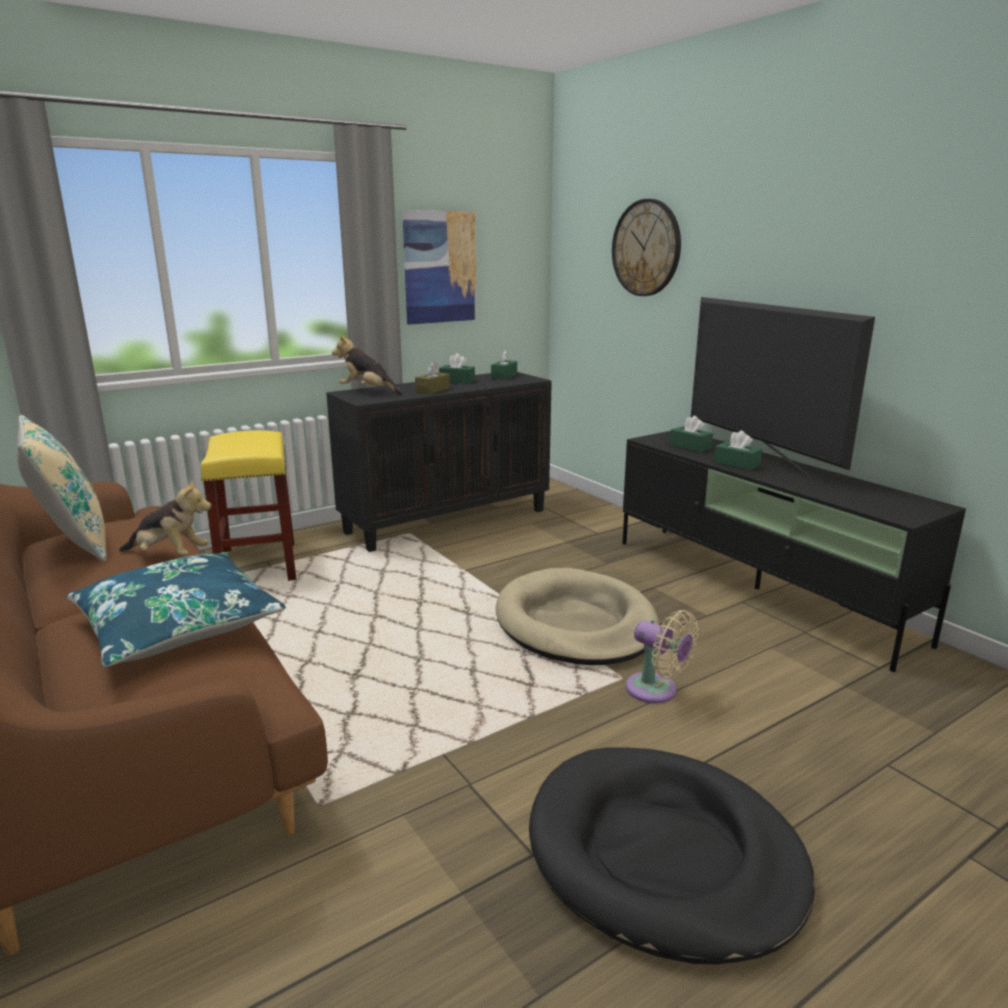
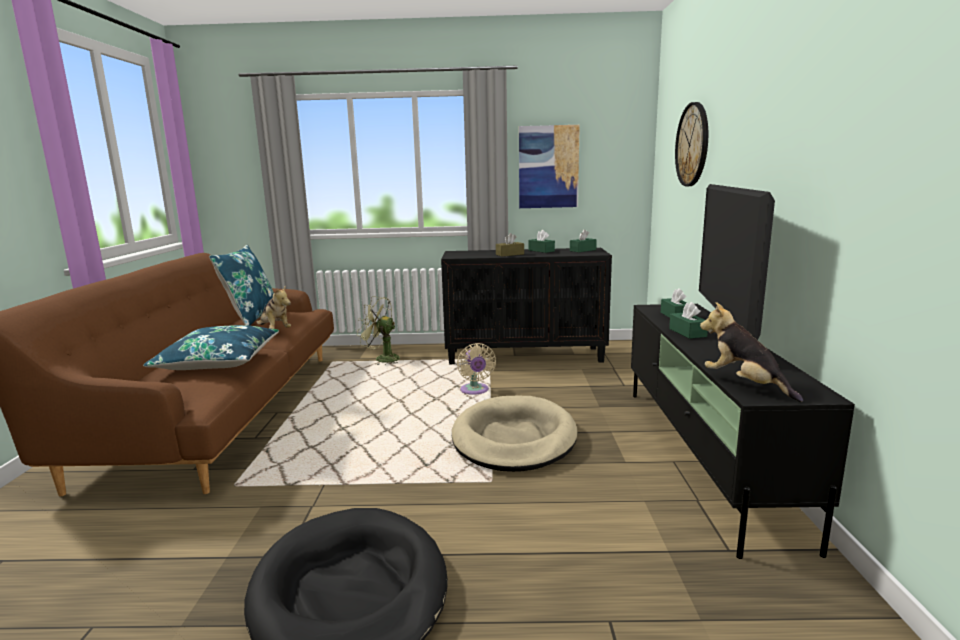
camera: 35 degrees right, 5 degrees down
beige pillow [17,415,107,562] -> blue pillow [209,245,274,326]
yellow stool [201,430,296,581] -> green fan [357,296,400,365]
plush toy [332,335,404,394] -> plush toy moved to [700,302,803,402]
beige fan [626,610,698,704] -> beige fan moved to [457,343,496,395]

